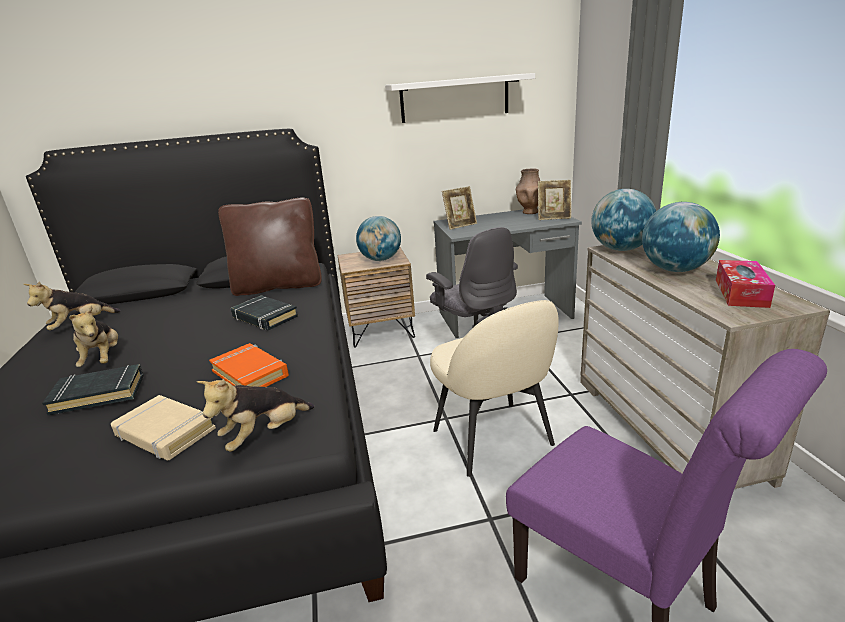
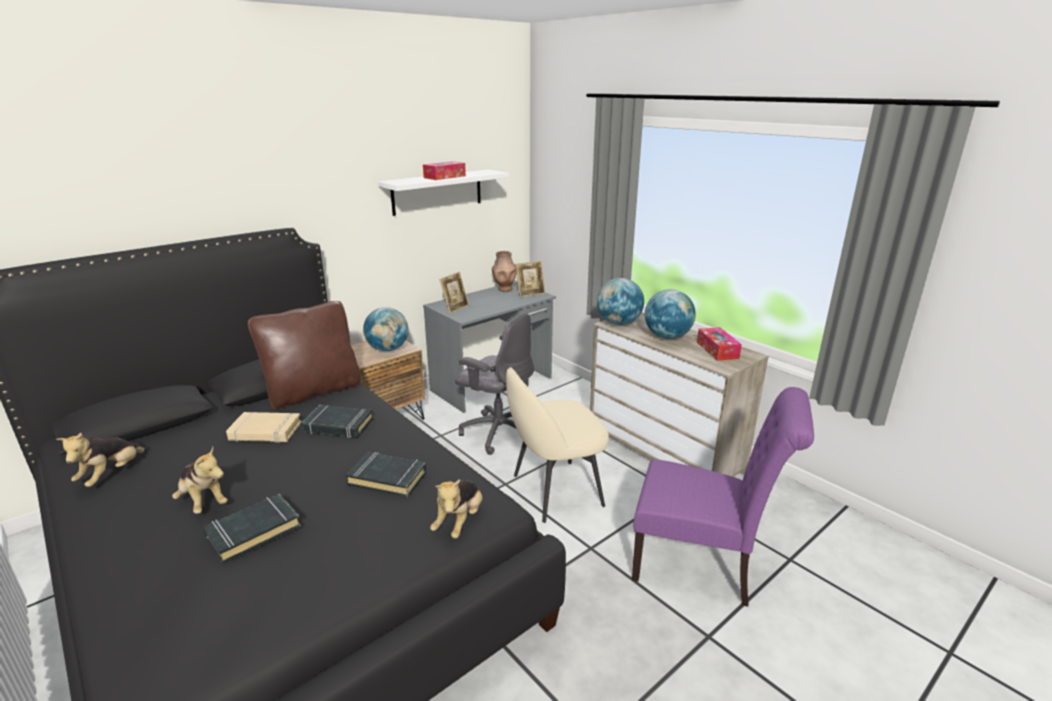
camera: 30 degrees left, 0 degrees up
beige book [111,395,216,460] -> beige book moved to [226,412,301,443]
orange book [209,343,289,387] -> black book [346,452,427,497]
beige chair [430,300,559,477] -> beige chair turned 120 degrees clockwise [506,367,609,523]
none -> tissue box [423,161,466,180]

